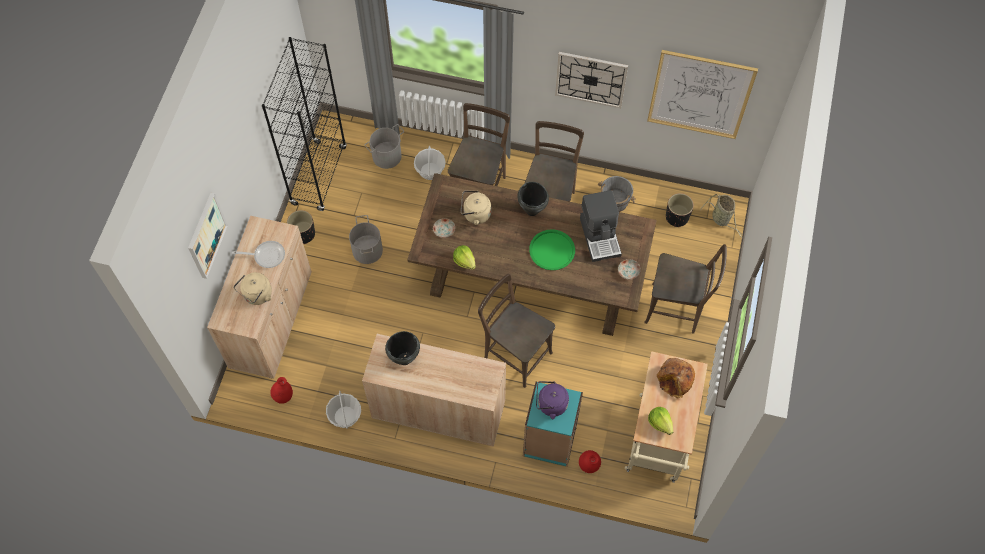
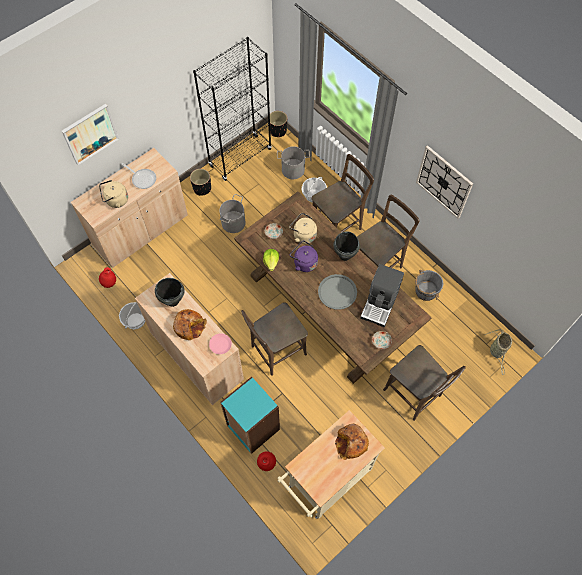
camera: 35 degrees right, 0 degrees up
brown chair [478,274,555,388] -> brown chair turned 105 degrees counterclockwise [241,302,308,376]
green tray [529,229,575,270] -> grey tray [318,274,357,310]
purple kettle [536,381,569,419] -> purple kettle moved to [290,240,318,272]
picture [647,50,758,139] -> none
lettuce [648,407,673,435] -> none
black planter [666,193,694,227] -> black planter moved to [270,111,287,137]
none -> bread [173,309,207,340]
none -> pink plate [209,333,232,354]

